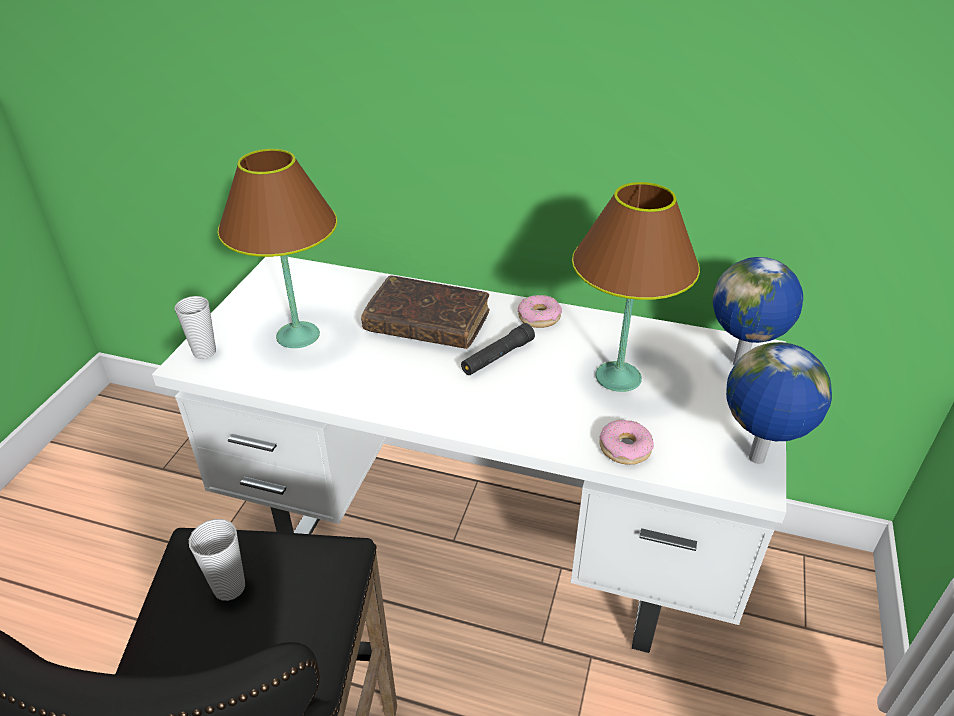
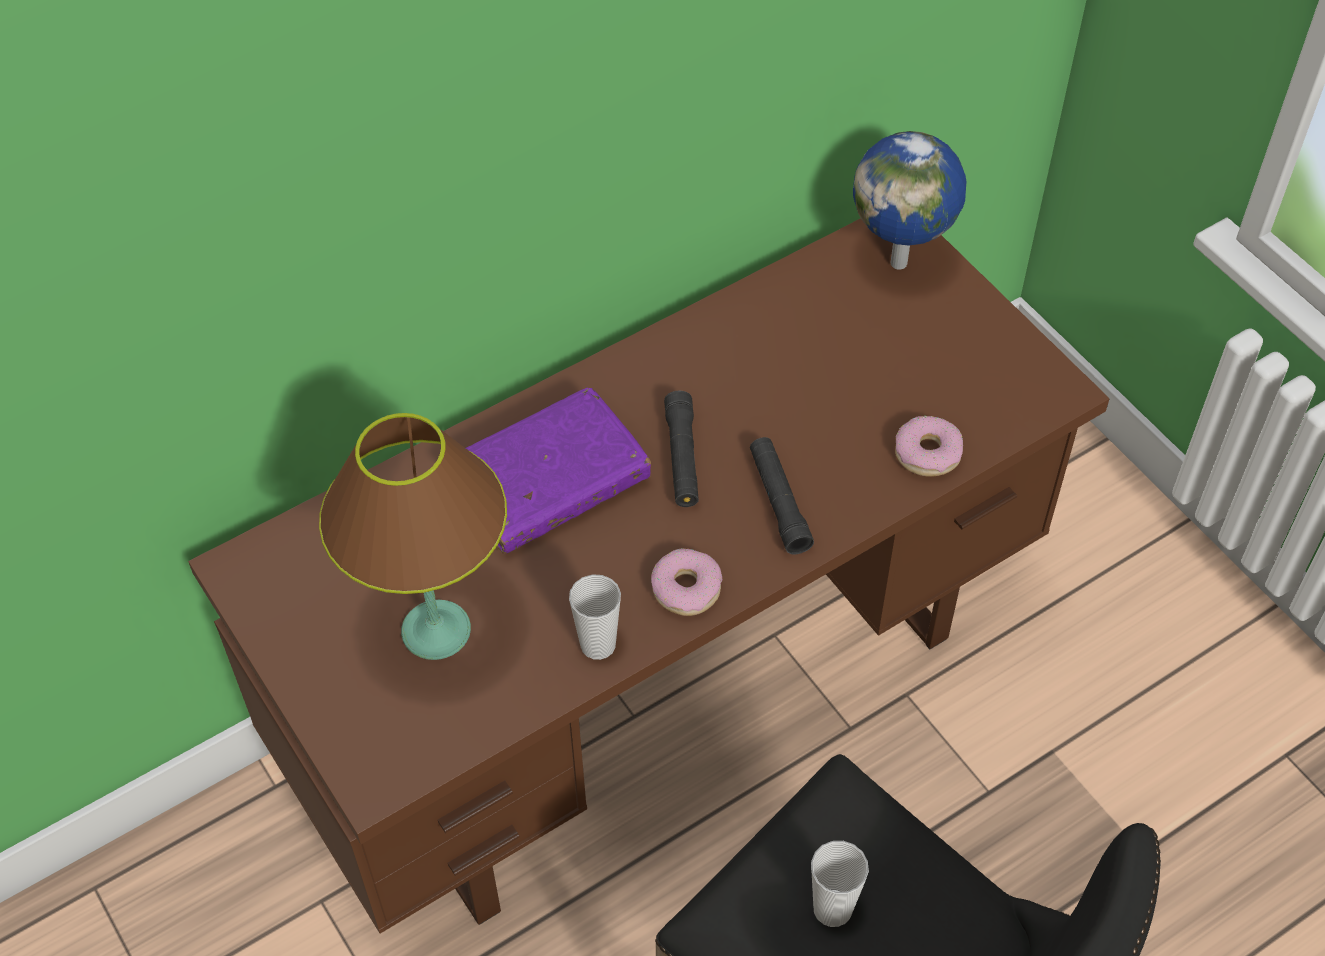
camera: 50 degrees left, 15 degrees up
white desk [152,256,786,653] -> brown desk [188,218,1110,933]
cup [175,296,216,359] -> cup moved to [569,574,621,660]
brown book [361,275,490,349] -> purple book [466,388,651,554]
donut [518,295,562,328] -> donut moved to [651,548,722,616]
brown table lamp [572,182,700,392] -> none
globe [726,342,832,464] -> none
none -> black flashlight [750,437,814,554]

